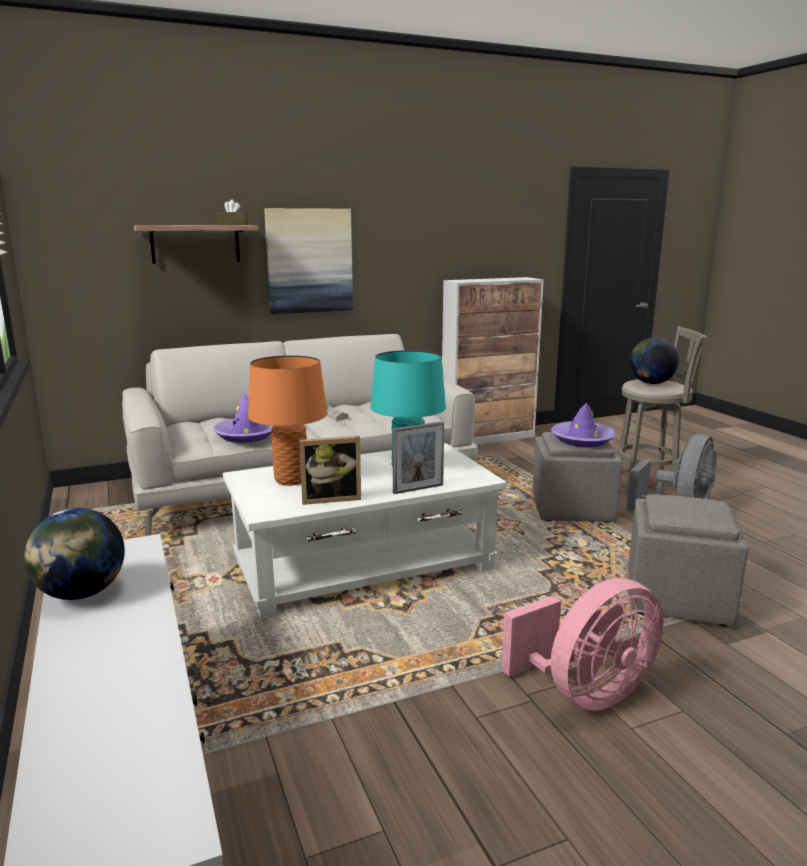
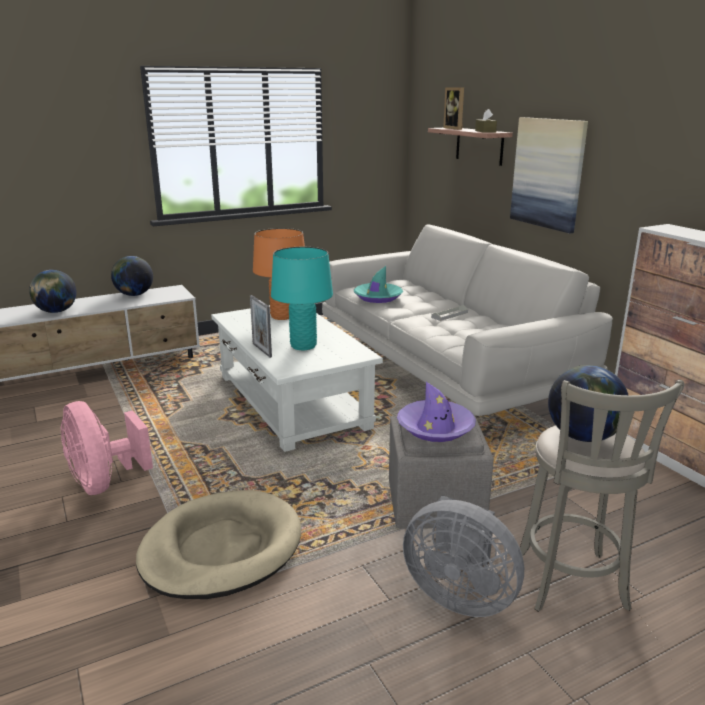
camera: 85 degrees right, 5 degrees up
purple hat [213,393,273,443] -> turquoise hat [354,266,403,303]
picture frame [299,436,361,505] -> picture frame moved to [443,87,464,130]
grey ottoman [628,494,748,626] -> beige dog bed [136,490,301,599]
none -> globe [29,270,77,313]

